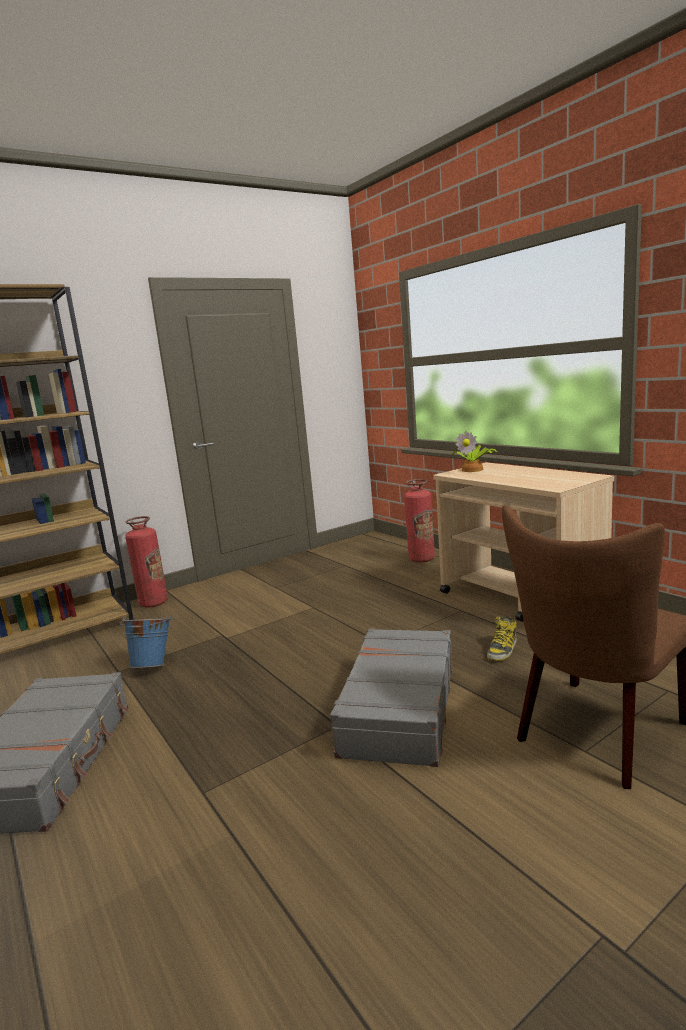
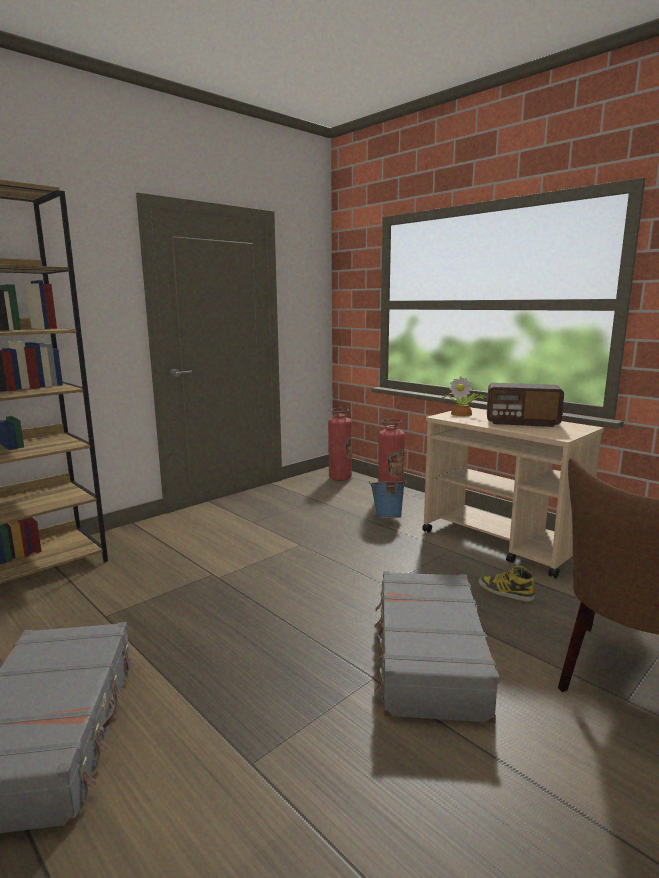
camera: 10 degrees left, 0 degrees up
blue bucket [120,615,171,668] -> blue bucket moved to [369,480,407,518]
fire extinguisher [125,516,168,608] -> fire extinguisher moved to [328,408,352,481]
boot [487,616,517,661] -> boot turned 105 degrees clockwise [478,566,535,602]
none -> radio [487,383,564,427]

